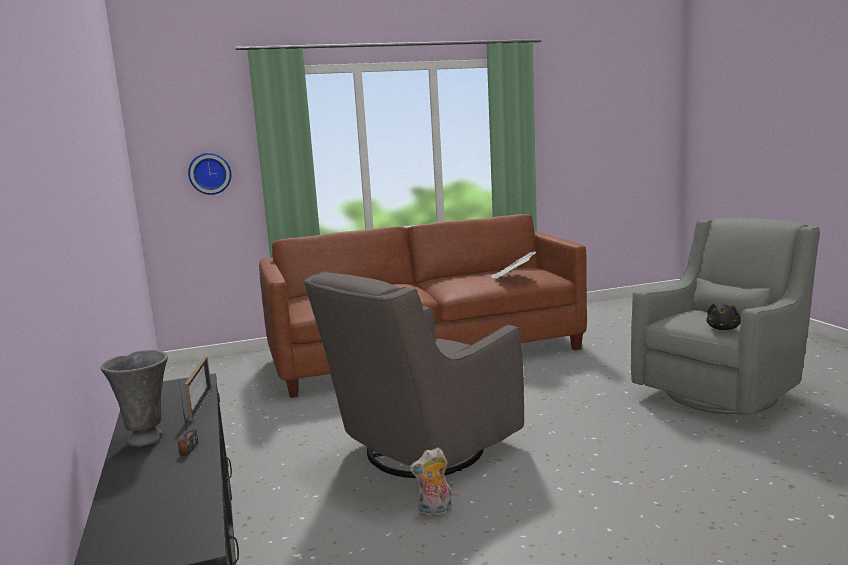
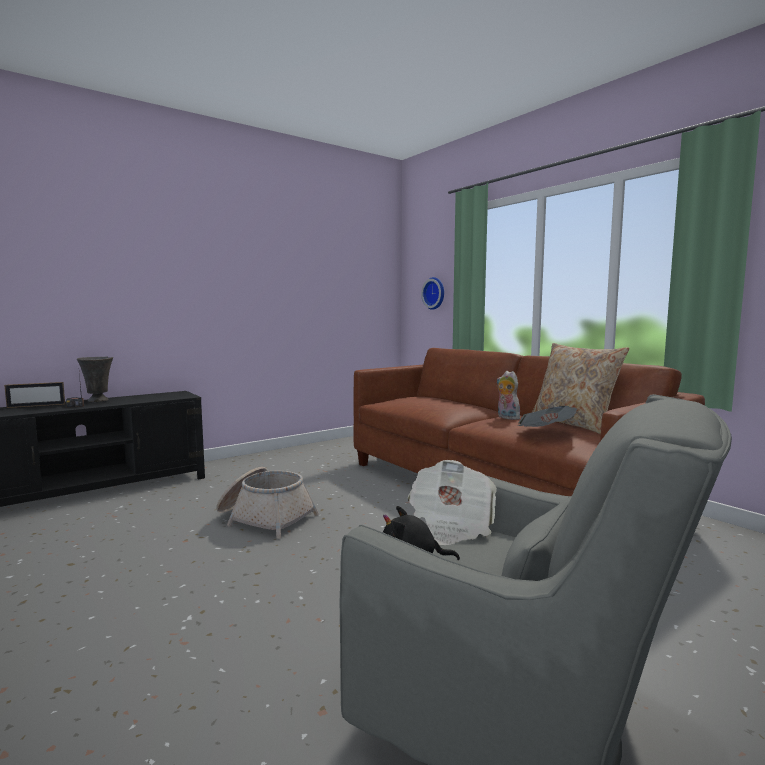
camera: 70 degrees right, 5 degrees down
picture frame [184,356,212,421] -> picture frame moved to [4,382,65,408]
grey armchair [304,271,524,478] -> basket [216,467,319,539]
plush toy [409,447,452,517] -> plush toy moved to [497,371,520,420]
none -> newspaper [408,460,497,545]
none -> beige pillow [532,343,629,434]

